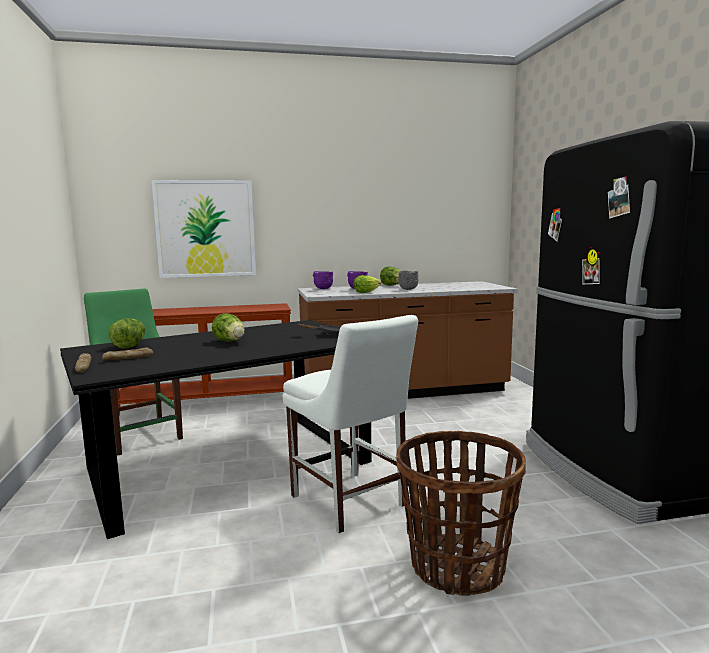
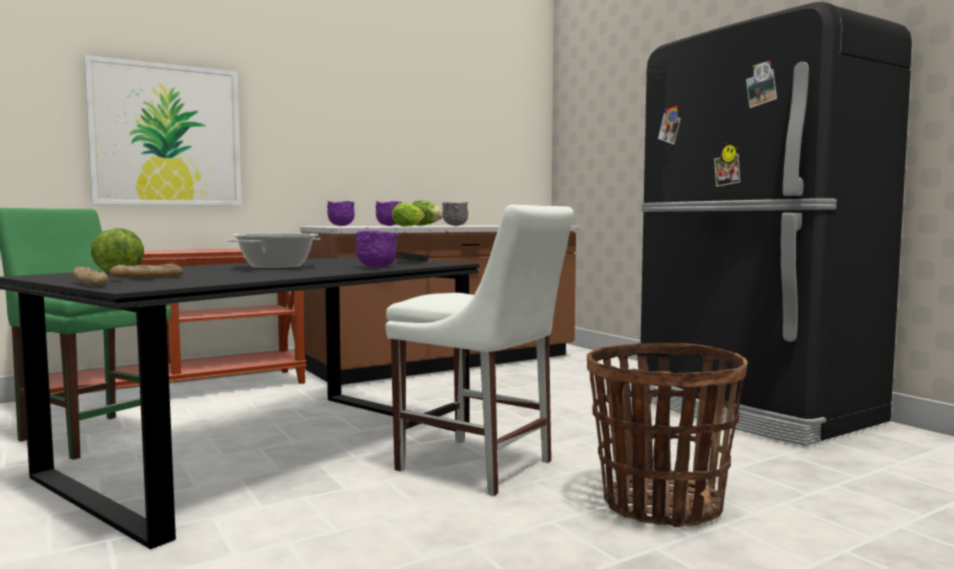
camera: 20 degrees left, 5 degrees down
lettuce [212,313,245,342] -> cooking pot [227,234,320,269]
none -> purple bowl [355,230,397,268]

